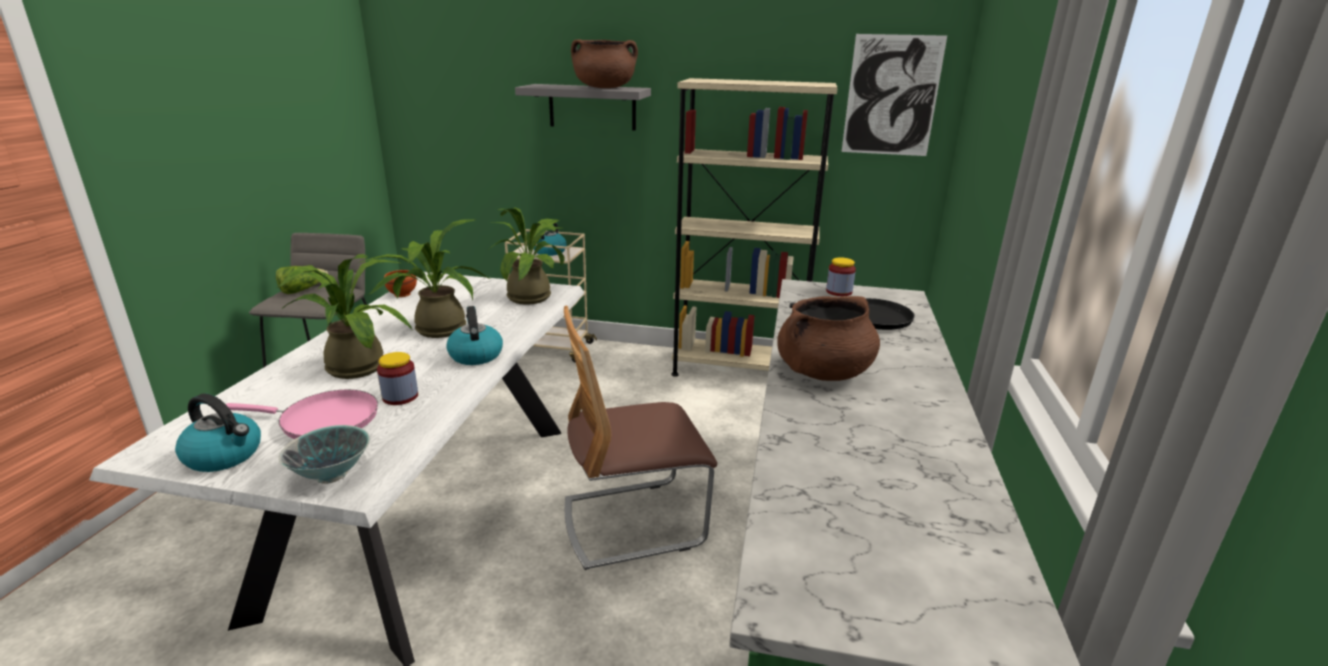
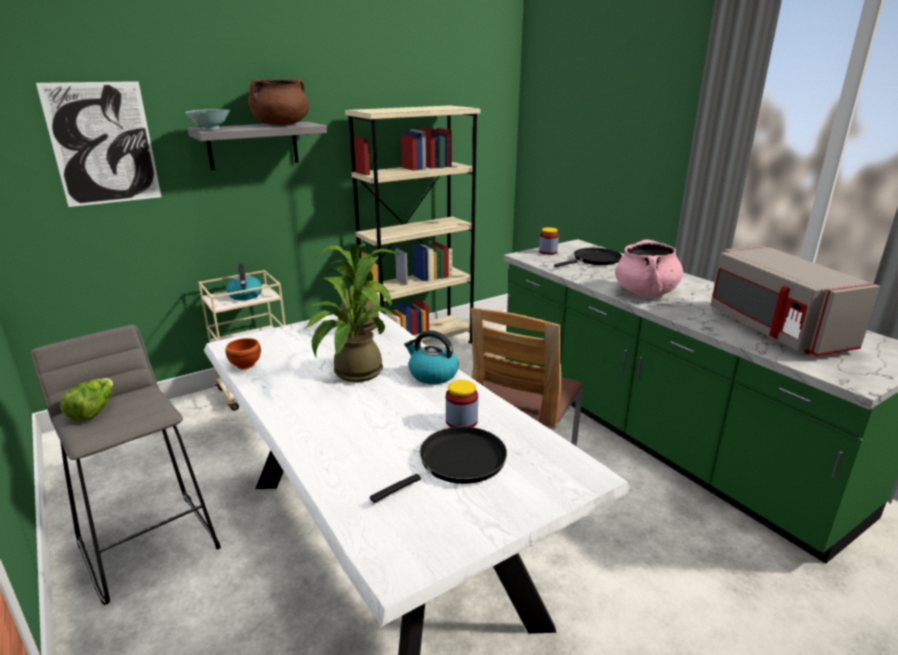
camera: 45 degrees left, 0 degrees up
kettle [175,394,261,472] -> none
pink frying pan [226,390,378,439] -> black frying pan [370,426,507,503]
potted plant [277,254,412,379] -> none
bowl [278,425,370,484] -> bowl moved to [185,109,230,131]
brown cooking pot [777,296,880,381] -> pink cooking pot [615,239,683,297]
picture [842,34,947,156] -> picture moved to [36,81,161,207]
none -> grey microwave [710,245,880,356]

